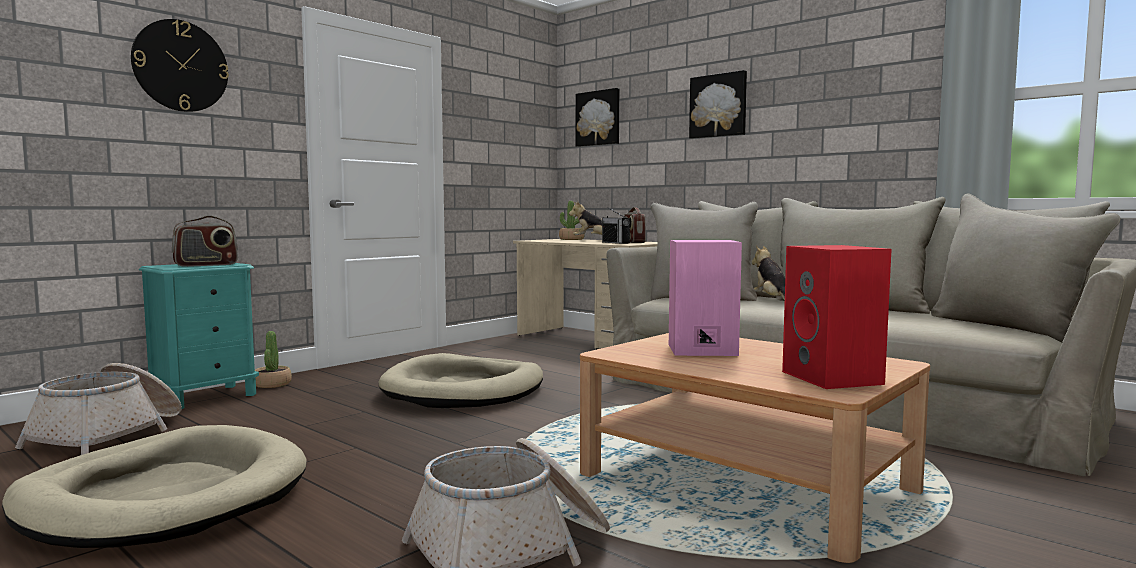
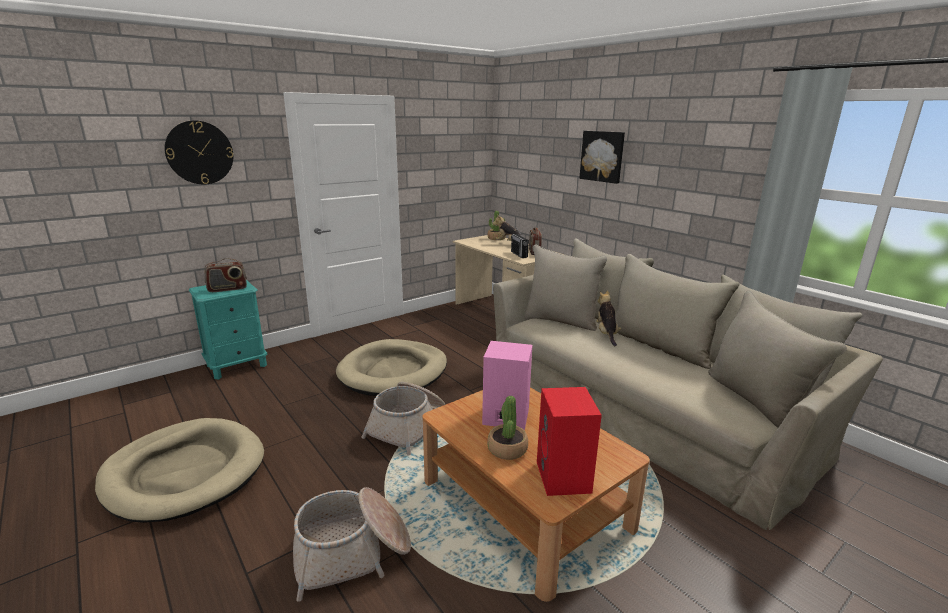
camera: 10 degrees right, 15 degrees up
basket [15,363,182,455] -> basket moved to [361,382,445,456]
potted plant [255,331,292,388] -> potted plant moved to [487,396,528,460]
picture [576,88,620,147] -> none

